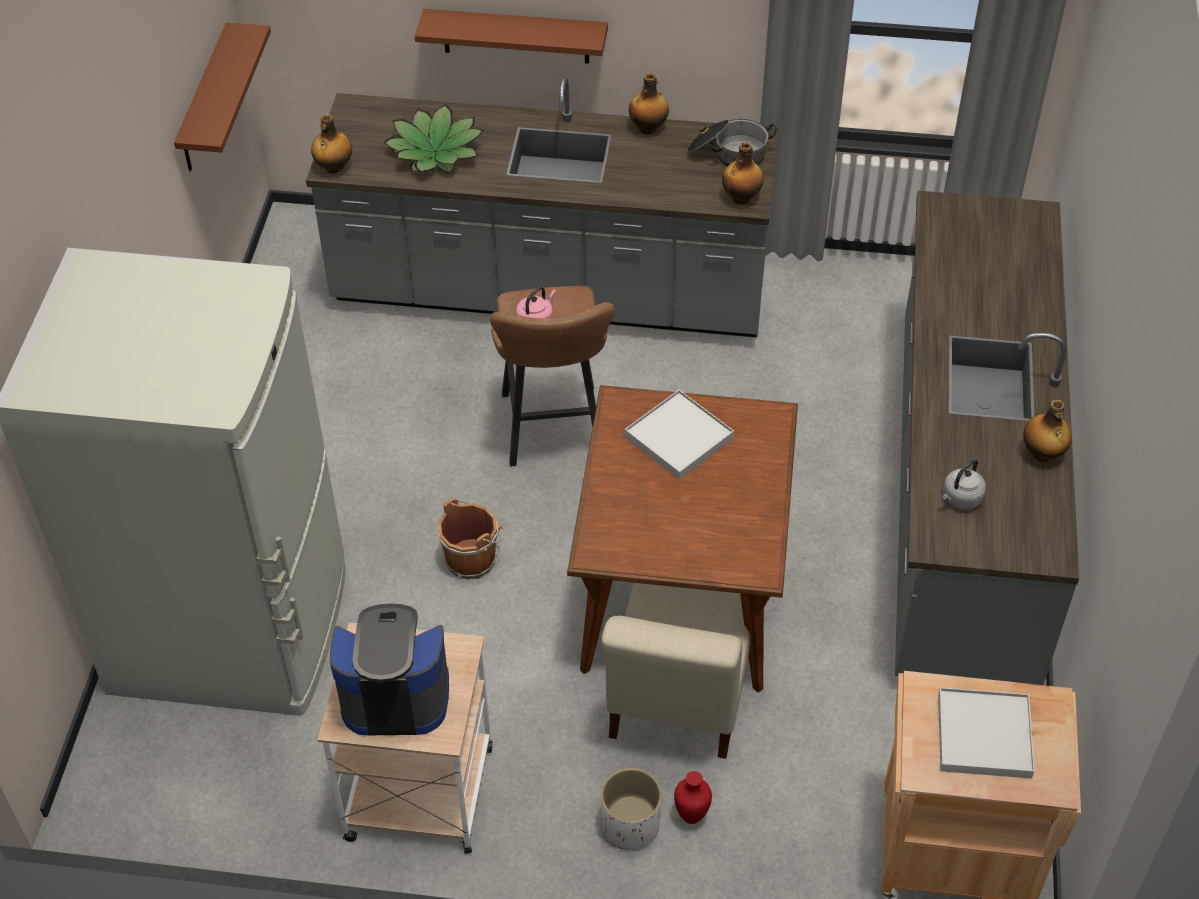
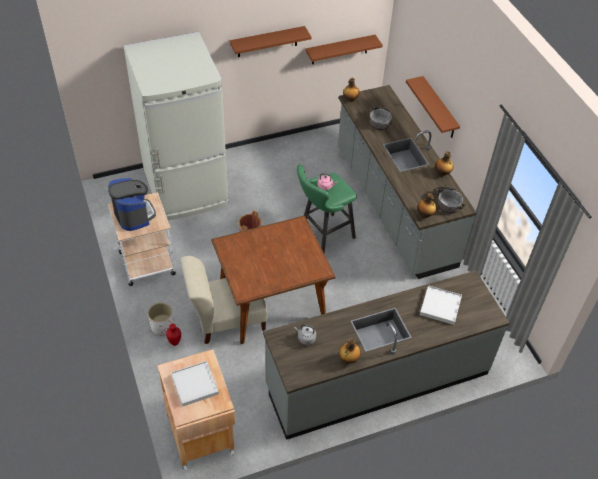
camera: 60 degrees right, 0 degrees up
potted plant [384,104,484,173] -> cooking pot [370,105,392,130]
brown stool [490,286,615,466] -> green stool [297,164,357,253]
white tray [625,390,734,480] -> white tray moved to [420,285,462,325]
none -> brown shelf [230,26,311,57]

